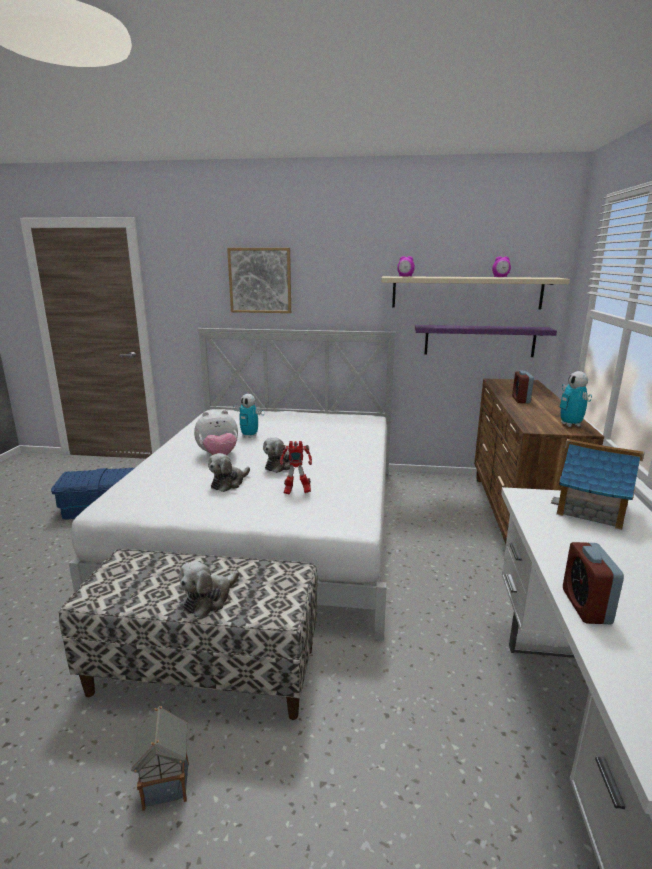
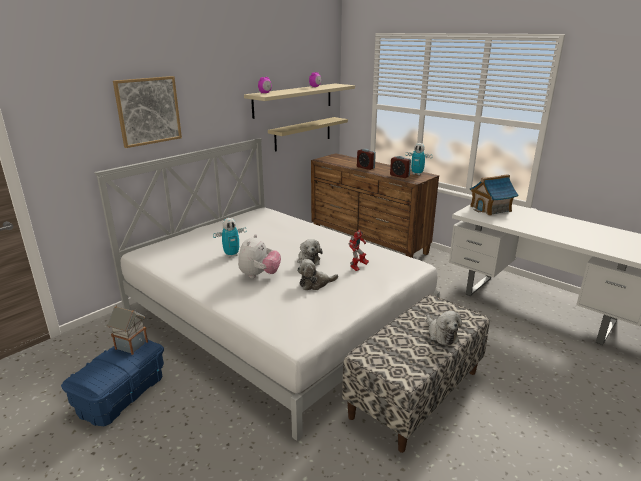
camera: 55 degrees left, 5 degrees up
toy house [131,706,189,811] -> toy house moved to [107,305,148,355]
plush toy [208,453,250,492] -> plush toy turned 90 degrees clockwise [297,259,338,290]
purple shelf [415,325,557,357] -> beige shelf [268,117,348,152]
alarm clock [563,542,624,624] -> alarm clock moved to [390,156,411,178]

